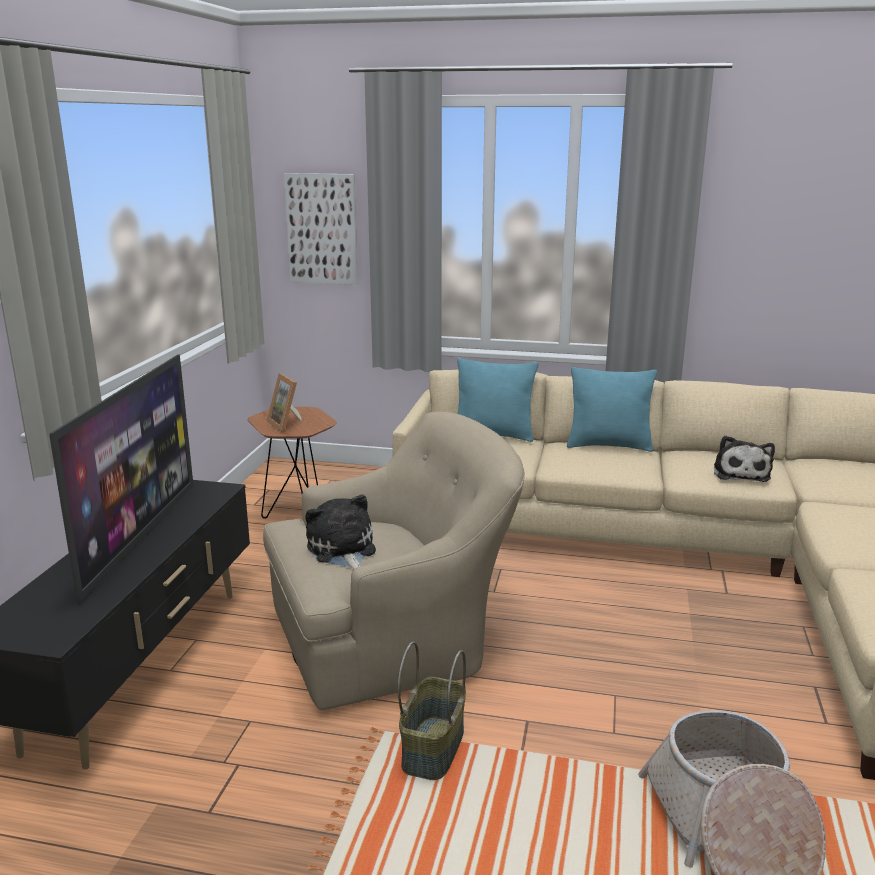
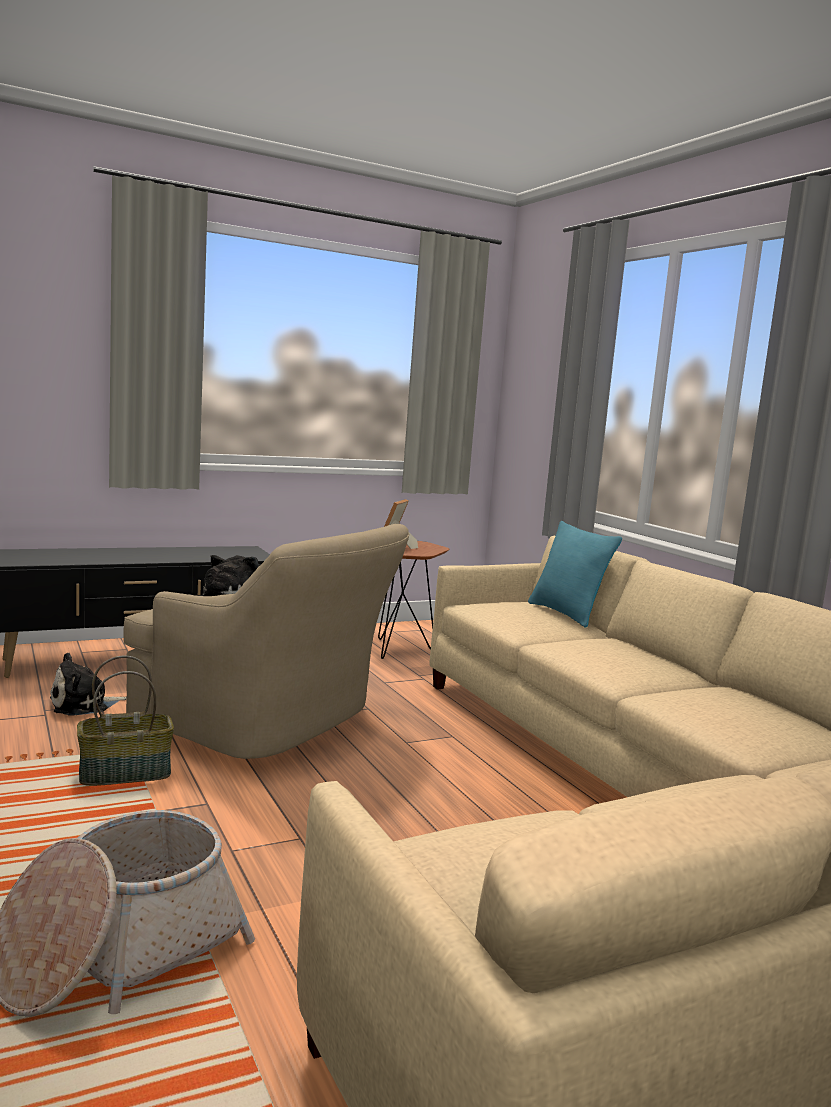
camera: 50 degrees right, 10 degrees down
television [49,354,194,602] -> none
picture [284,173,358,285] -> none
turquoise pillow [567,367,657,452] -> none
plush toy [714,436,775,482] -> plush toy moved to [50,653,127,716]

